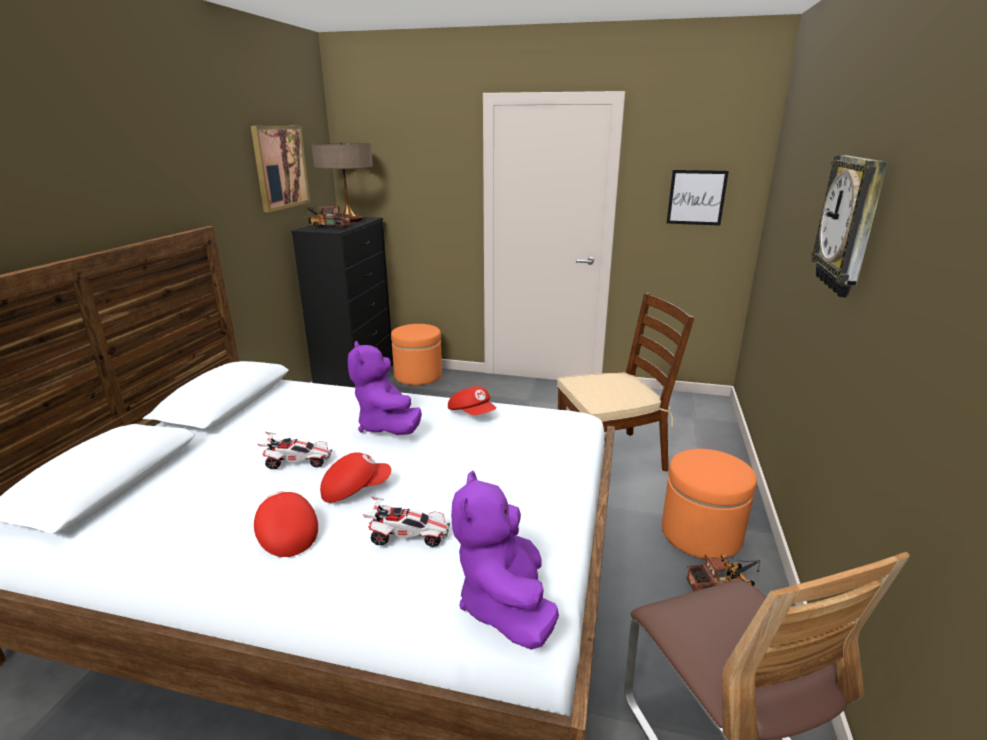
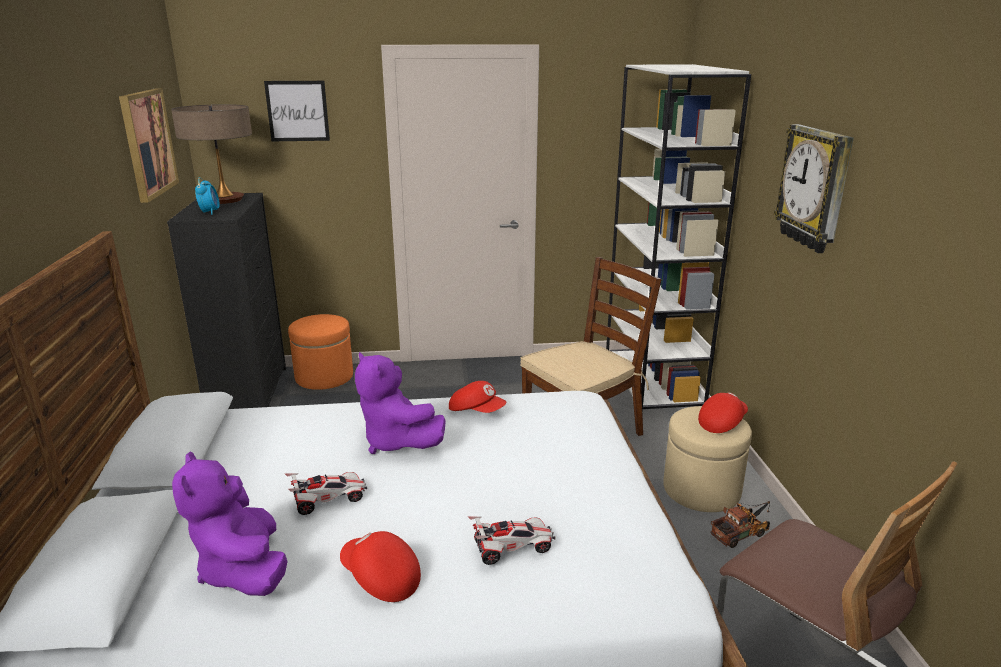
camera: 20 degrees left, 0 degrees up
toy truck [305,205,351,229] -> alarm clock [195,177,220,215]
red cap [320,452,391,503] -> red cap moved to [698,392,748,433]
purple plush toy [451,470,559,650] -> purple plush toy moved to [172,451,288,596]
orange ottoman [662,449,757,559] -> beige ottoman [663,406,752,512]
picture [667,170,729,226] -> picture moved to [264,81,330,141]
none -> white bookcase [606,64,751,411]

